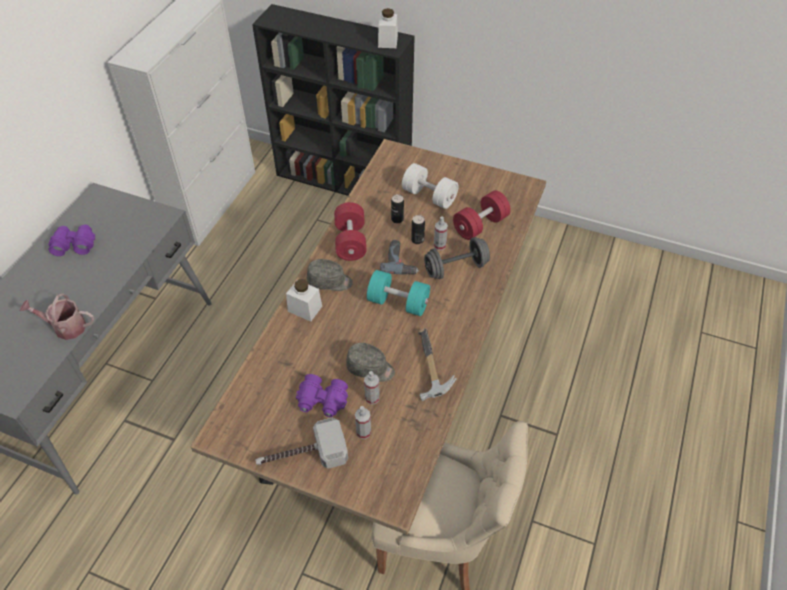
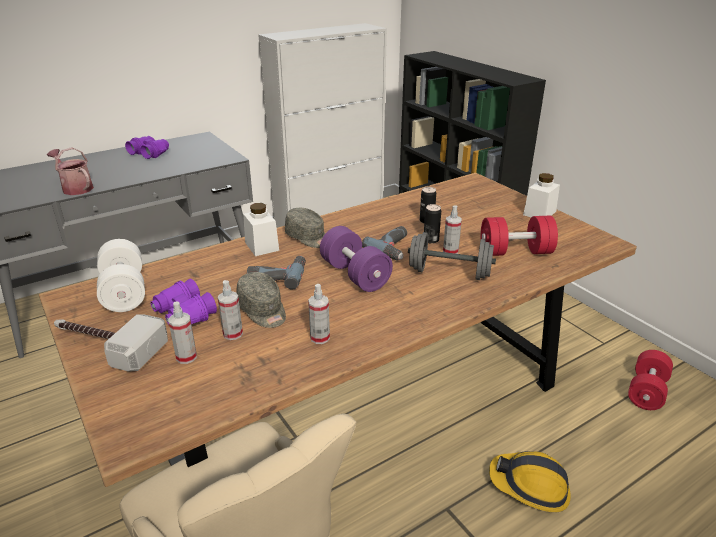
camera: 35 degrees right, 20 degrees down
red dumbbell [334,202,366,261] -> red dumbbell moved to [628,350,673,410]
turquoise dumbbell [367,270,430,316] -> purple dumbbell [320,226,393,292]
white jar [378,8,398,48] -> white jar moved to [523,173,560,217]
white dumbbell [402,163,459,209] -> white dumbbell moved to [97,239,145,312]
hammer [418,328,457,401] -> spray bottle [308,284,330,344]
none -> power drill [247,256,306,289]
none -> hard hat [489,451,571,512]

